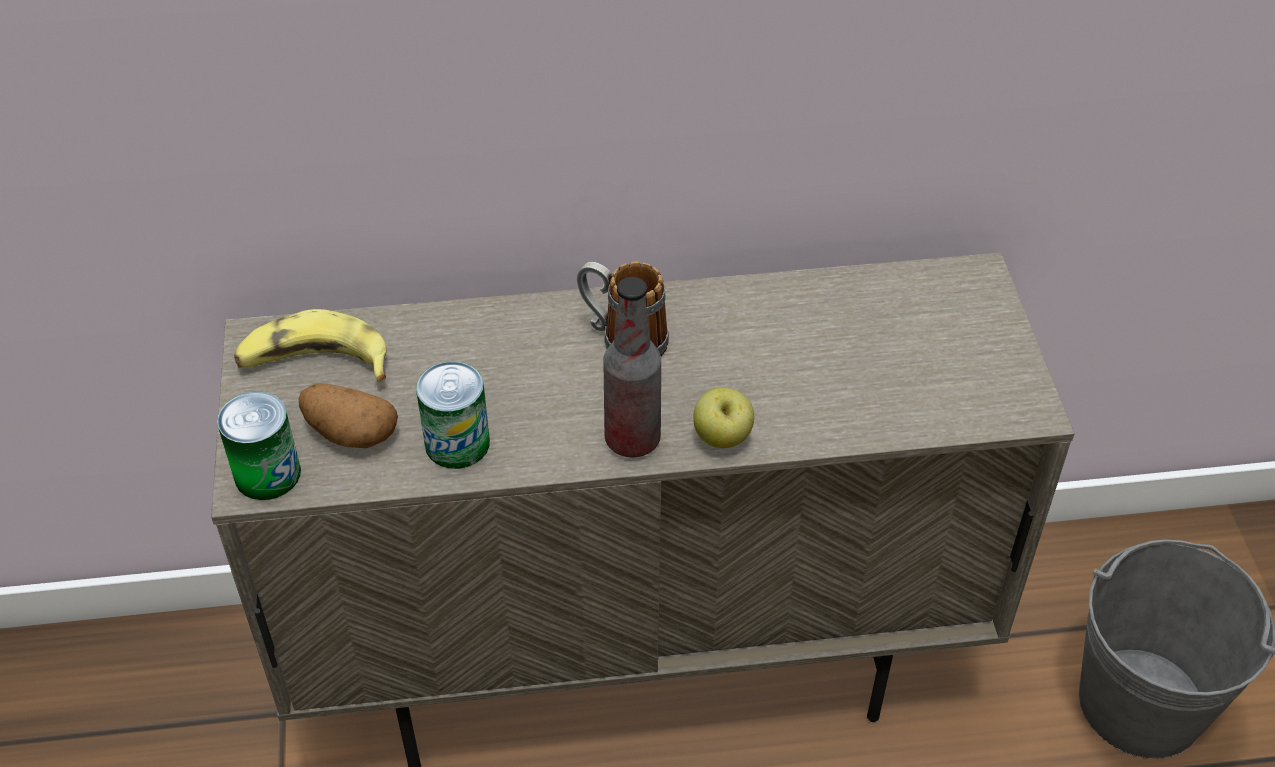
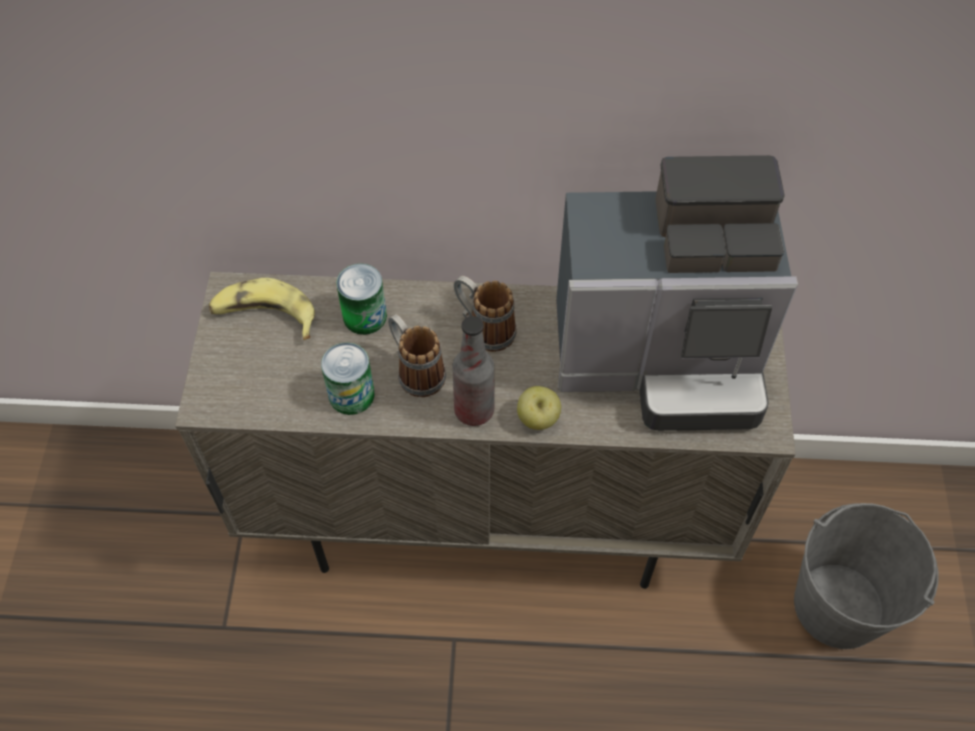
camera: 10 degrees right, 10 degrees up
can [217,391,301,500] -> can moved to [336,264,387,335]
potato [299,383,398,448] -> none
none -> mug [388,314,446,397]
none -> coffee machine [556,155,798,431]

